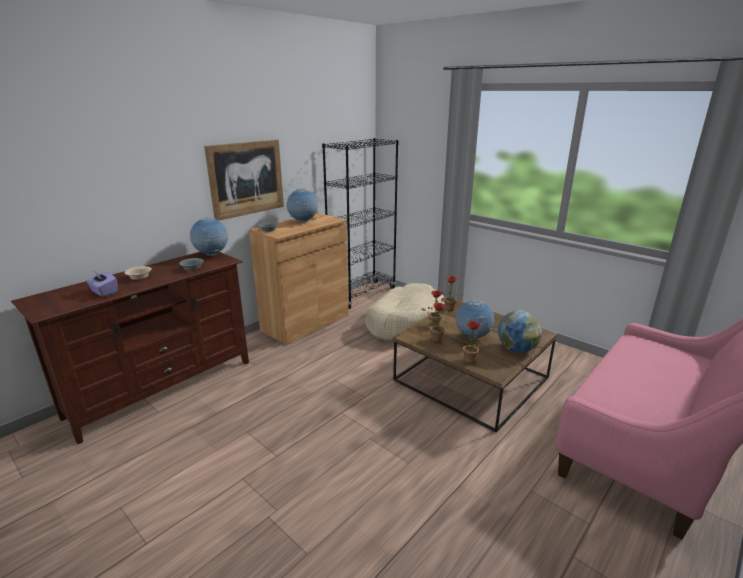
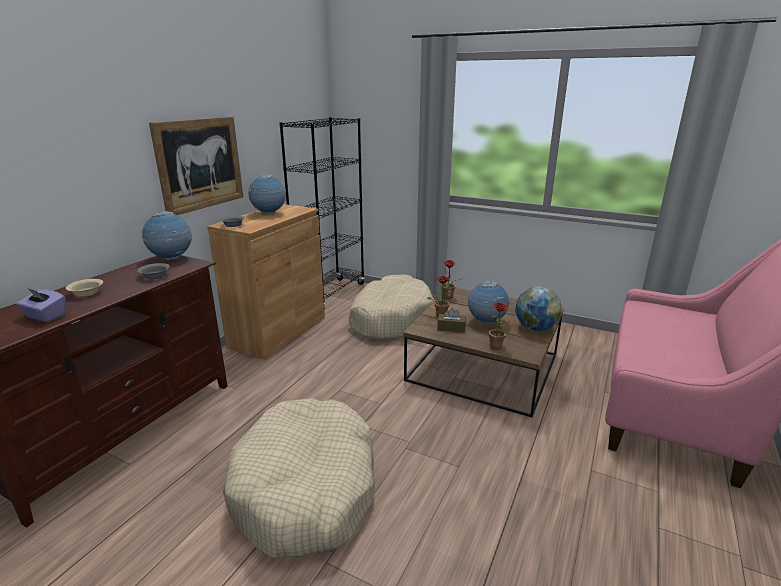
camera: 15 degrees left, 0 degrees up
potted plant [422,303,449,343] -> brown tissue box [437,308,466,333]
none -> beige dog bed [223,398,375,558]

